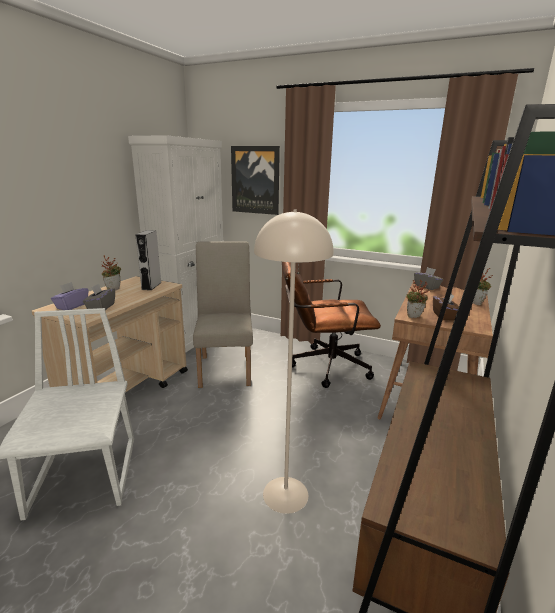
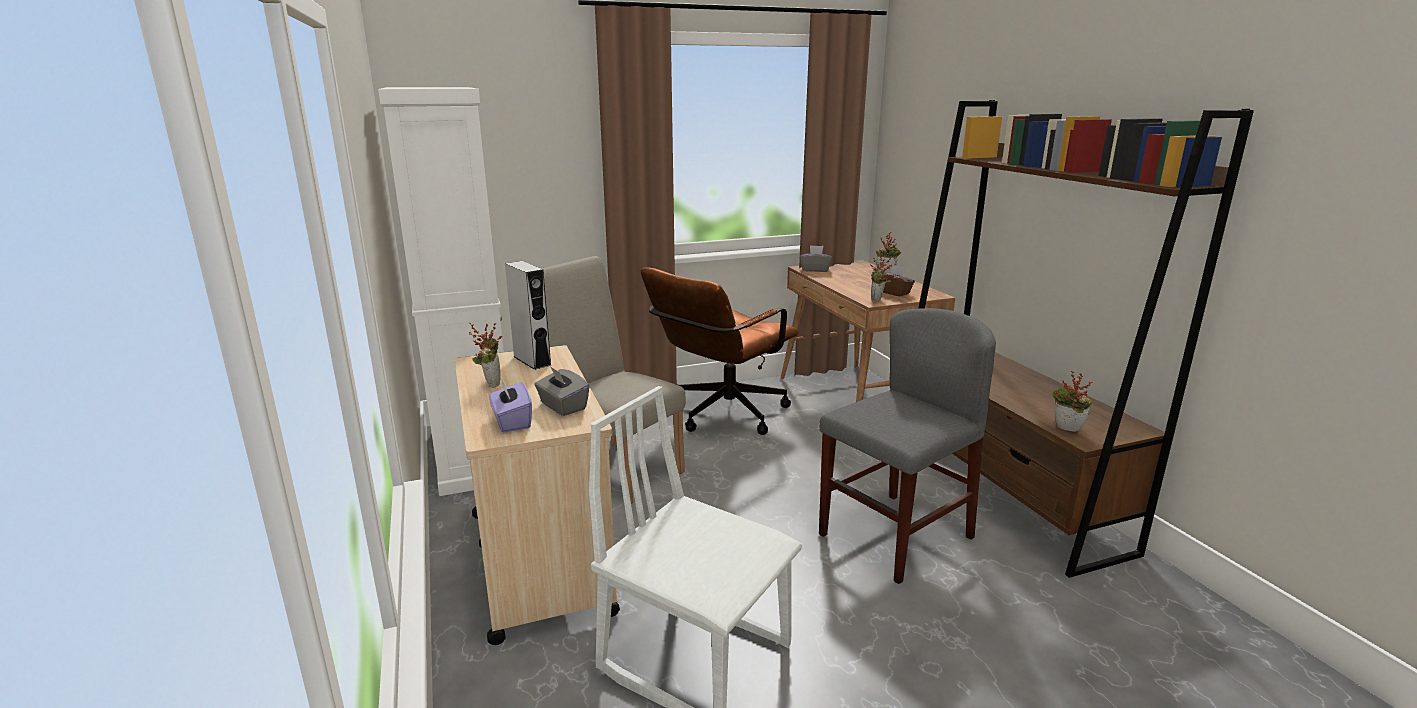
camera: 45 degrees left, 0 degrees up
picture [231,146,280,215] -> none
beige floor lamp [254,210,334,514] -> grey chair [819,308,996,584]
none -> potted plant [1052,371,1093,432]

